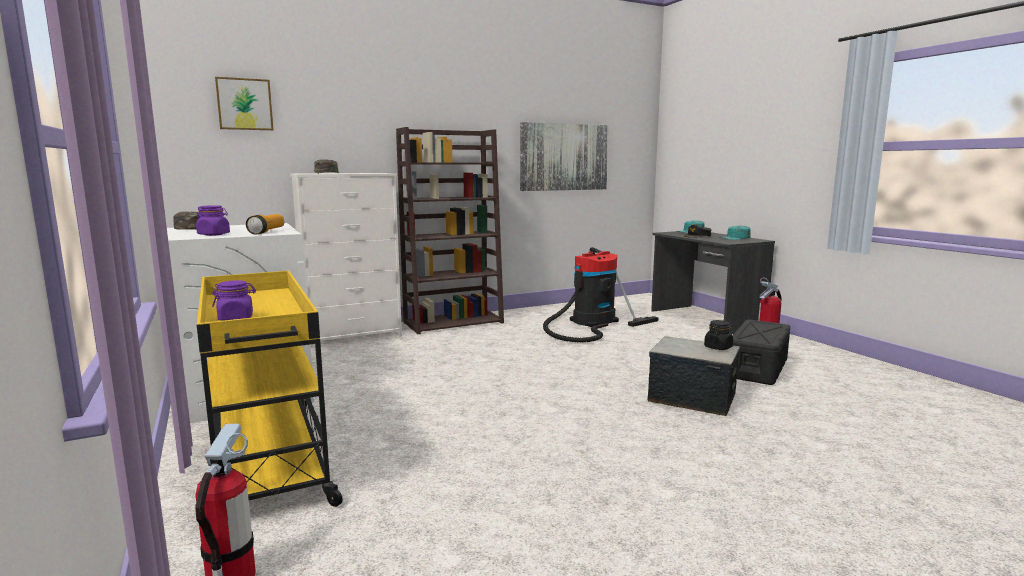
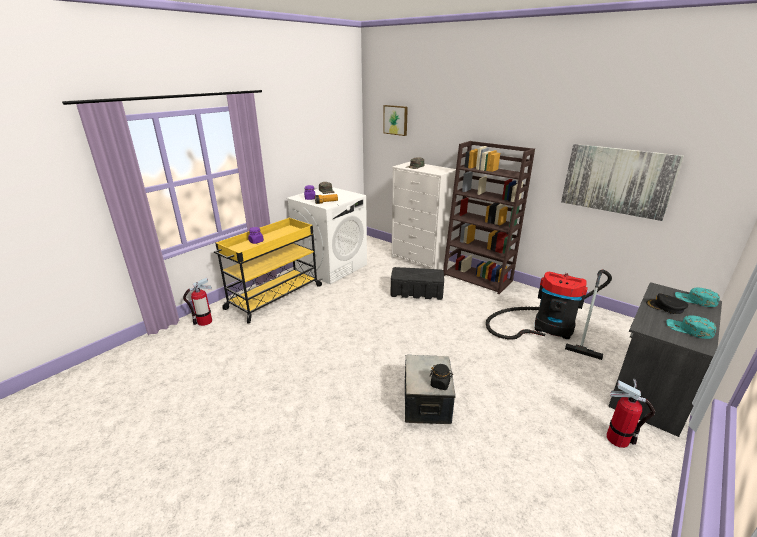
camera: 65 degrees right, 15 degrees up
black storage box [732,320,790,385] -> black storage box moved to [391,267,444,300]

